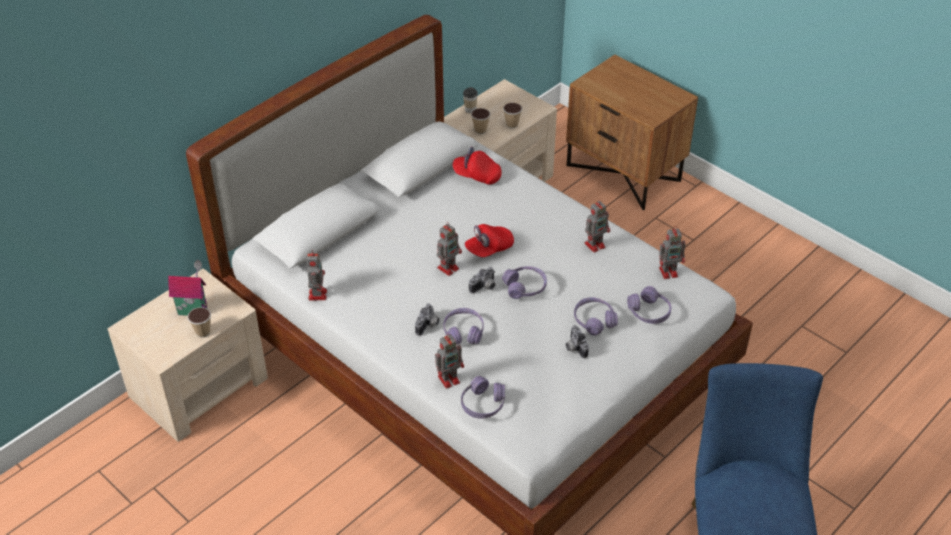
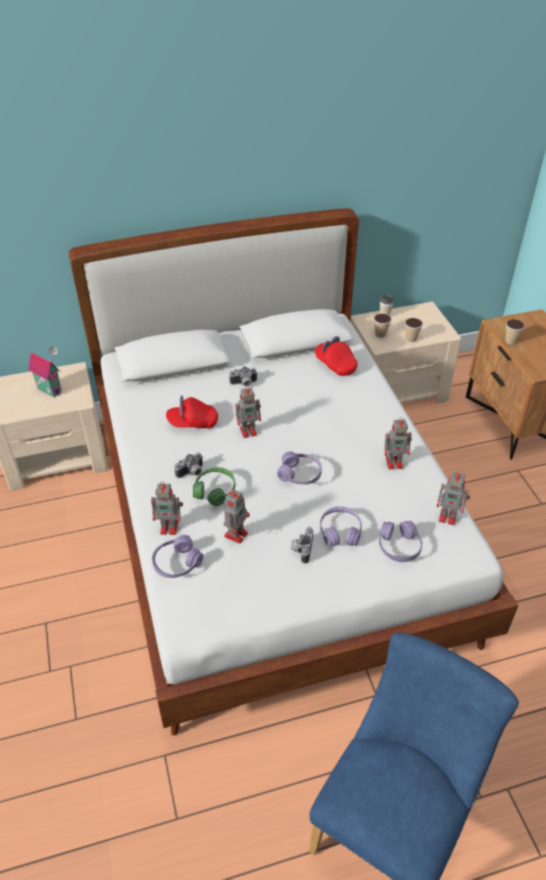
camera: 30 degrees right, 0 degrees up
cup [187,307,211,338] -> cup moved to [505,319,525,345]
toy robot [307,250,327,301] -> toy robot moved to [224,489,250,544]
purple headphones [443,308,484,345] -> green headphones [193,467,235,506]
red cap [465,224,514,257] -> red cap moved to [166,395,218,428]
camera [469,267,496,294] -> camera moved to [229,366,258,387]

